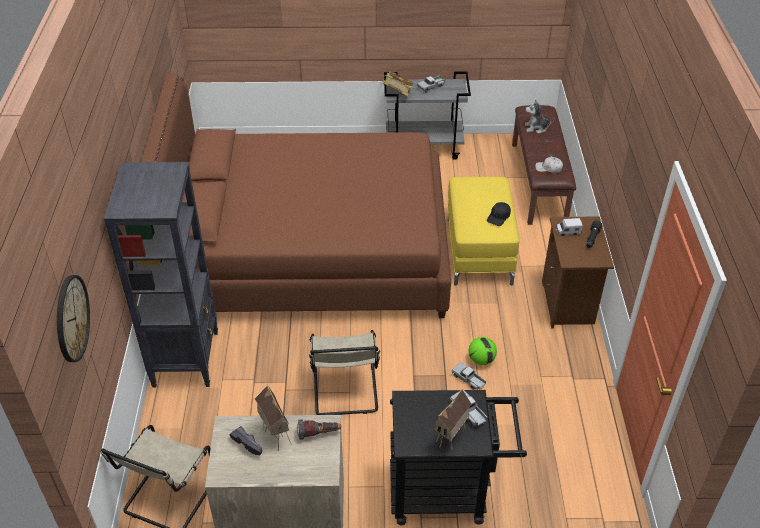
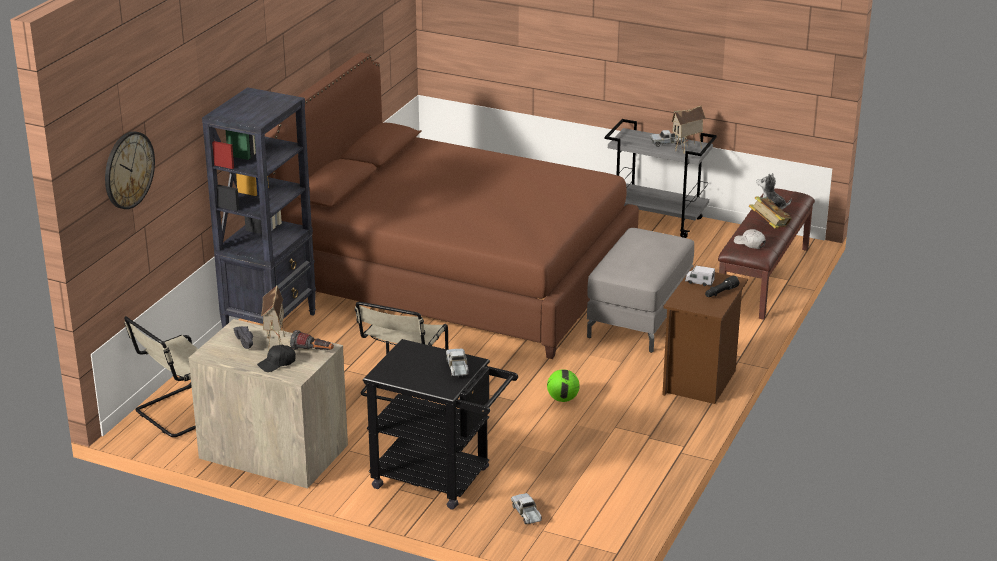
camera: 25 degrees right, 15 degrees down
book [382,71,413,96] -> book moved to [749,196,792,229]
toy house [434,389,472,449] -> toy house moved to [672,105,706,154]
yellow ottoman [448,177,520,286] -> grey ottoman [587,228,694,353]
toy truck [452,363,486,390] -> toy truck moved to [511,493,542,525]
black cap [487,202,511,226] -> black cap moved to [257,345,296,372]

